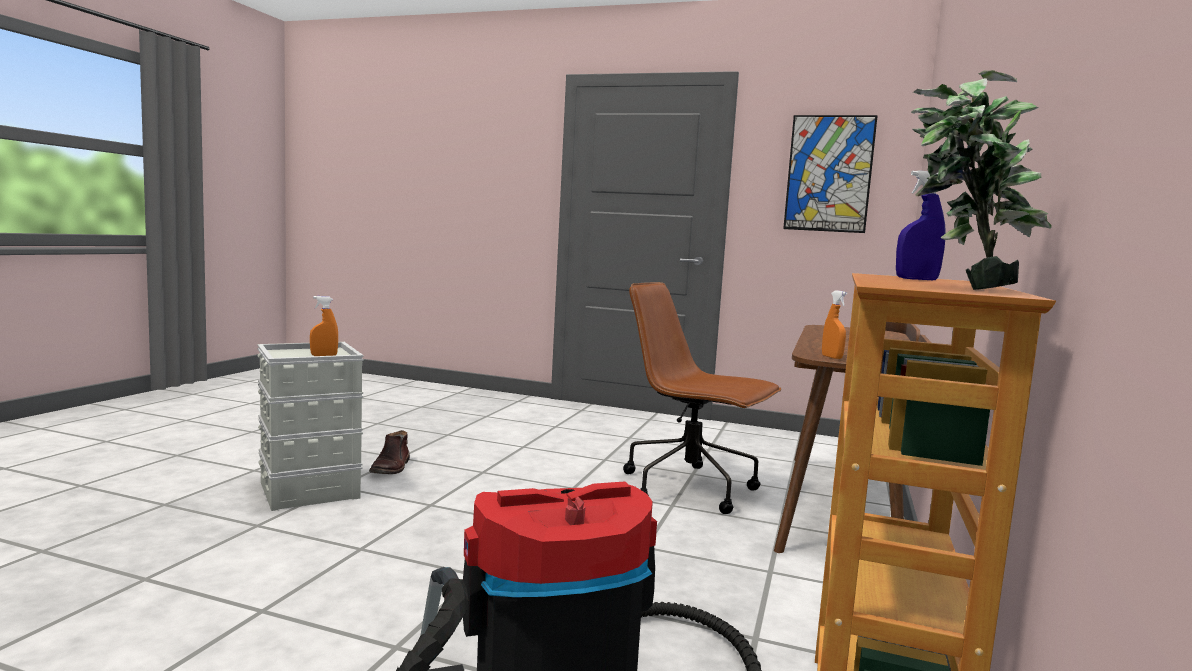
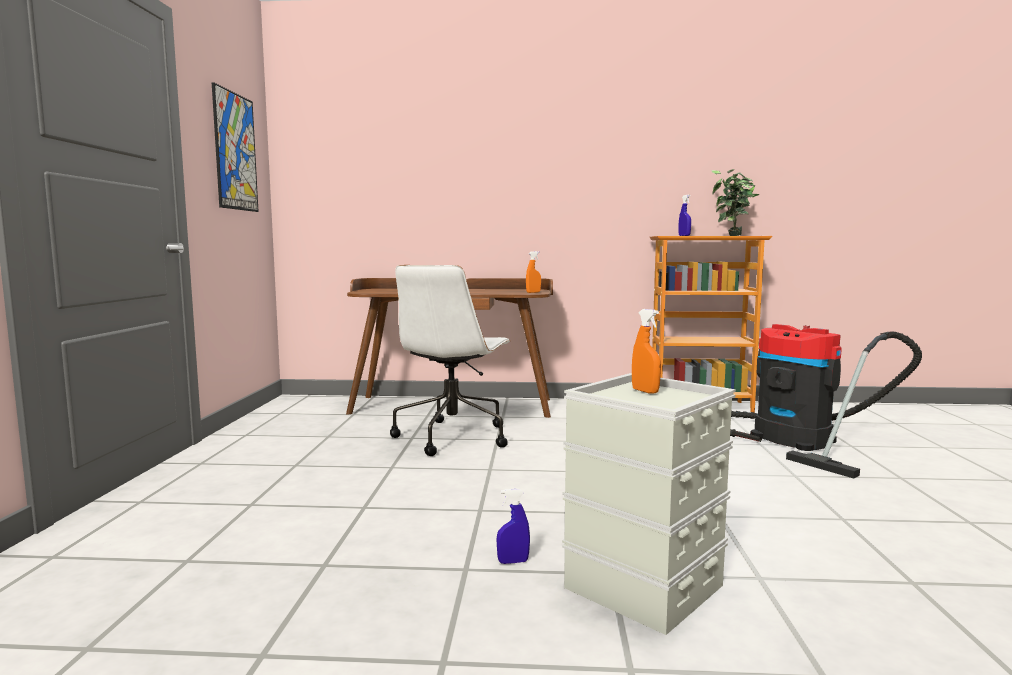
camera: 105 degrees left, 0 degrees up
brown boot [369,430,410,474] -> blue spray bottle [497,489,530,564]
brown office chair [623,282,781,514] -> white office chair [390,265,510,456]

